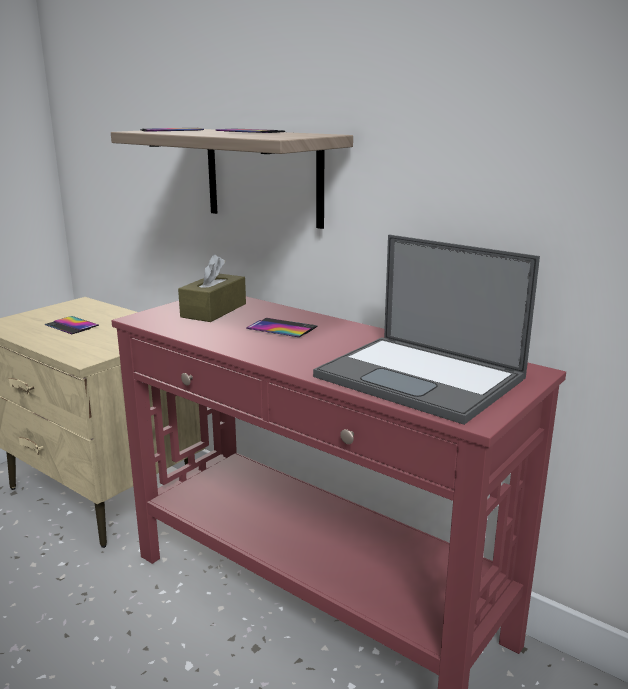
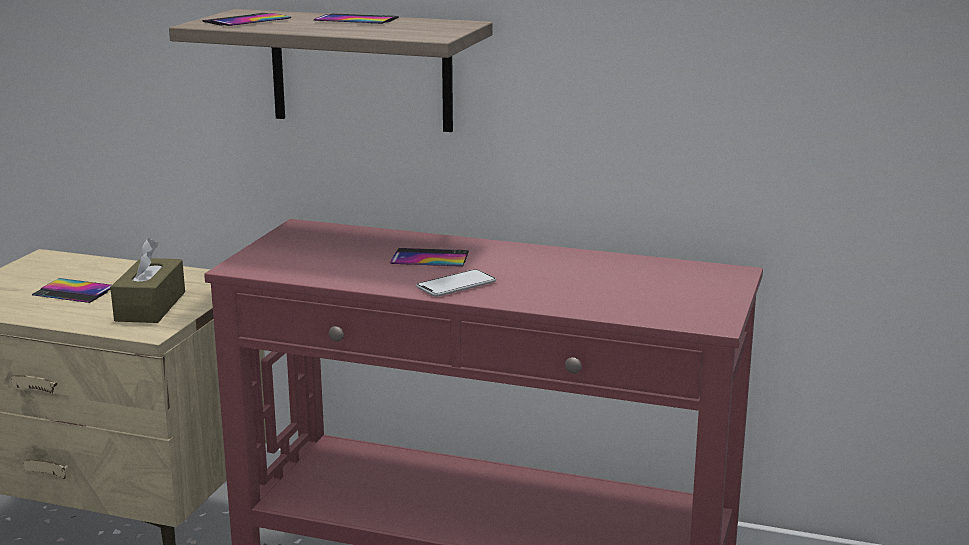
camera: 20 degrees left, 0 degrees up
brown tissue box [178,254,246,322] -> brown tissue box moved to [110,238,185,323]
laptop [313,234,540,425] -> none
none -> phone [416,269,496,297]

